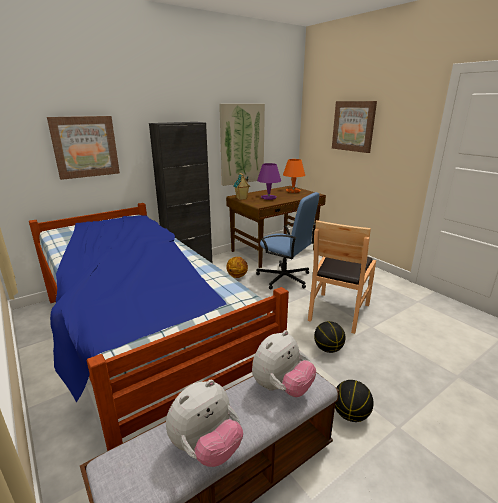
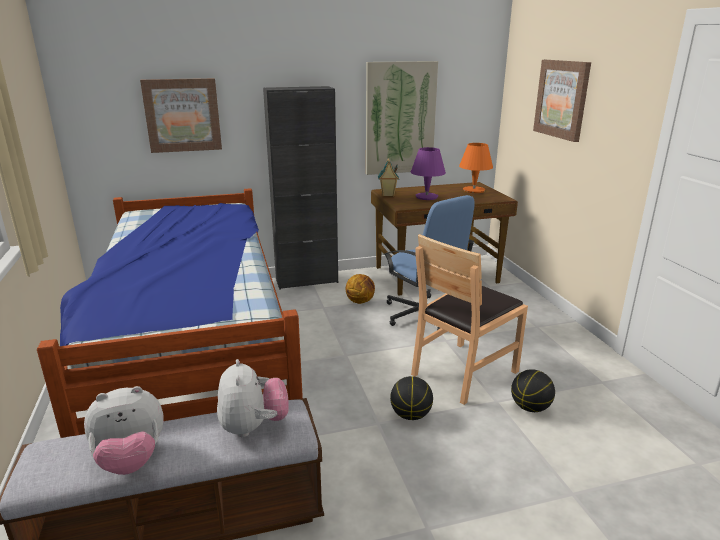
camera: 20 degrees right, 0 degrees up
plush toy [252,330,316,397] -> plush toy turned 75 degrees counterclockwise [217,359,289,437]
basketball [335,380,374,422] -> basketball moved to [511,369,555,412]

